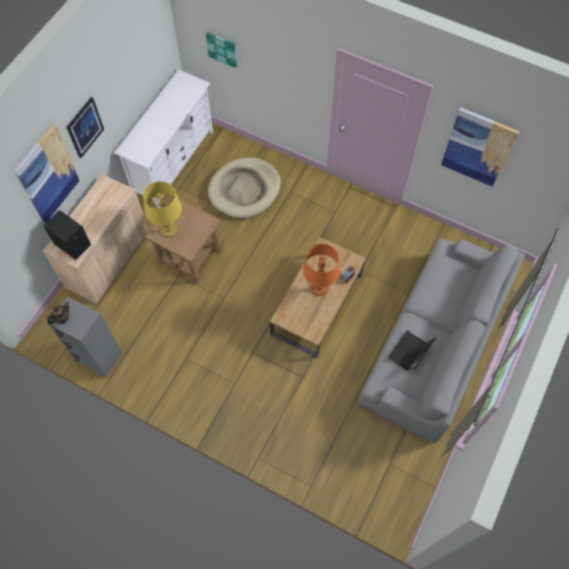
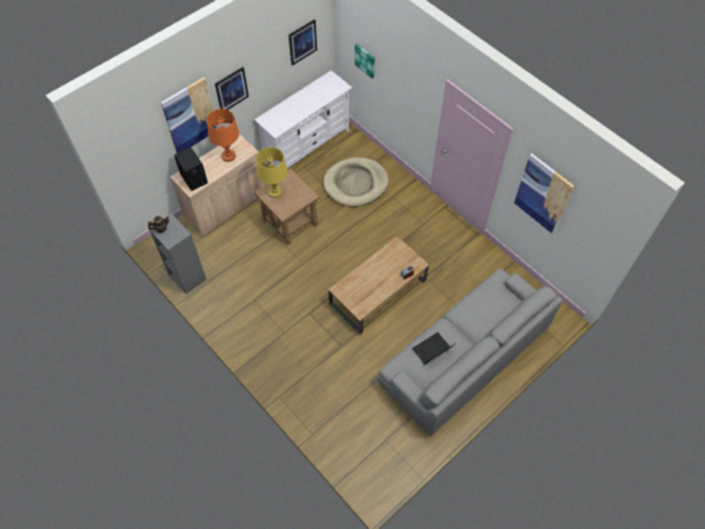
camera: 20 degrees right, 5 degrees down
orange table lamp [303,244,340,296] -> orange table lamp moved to [207,109,239,162]
none -> picture [289,19,317,66]

